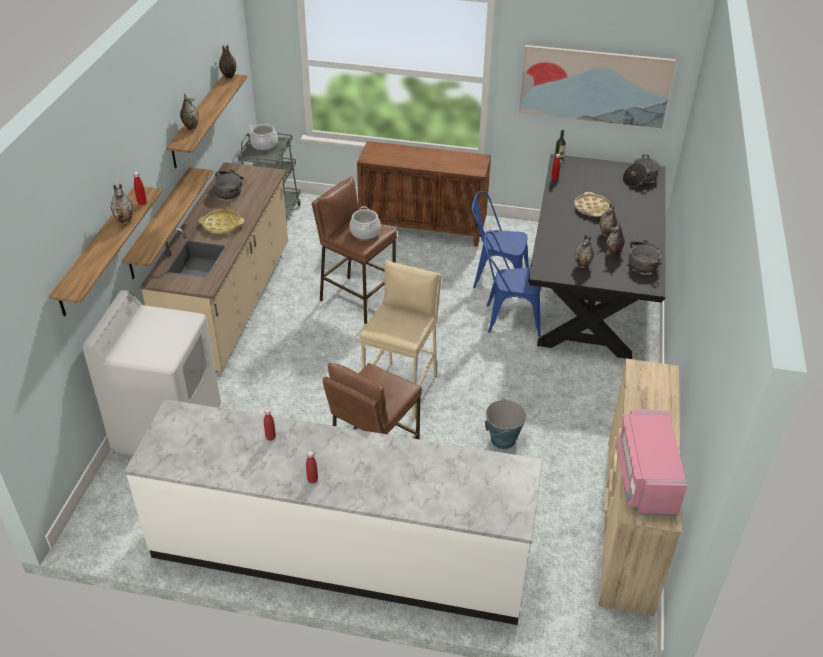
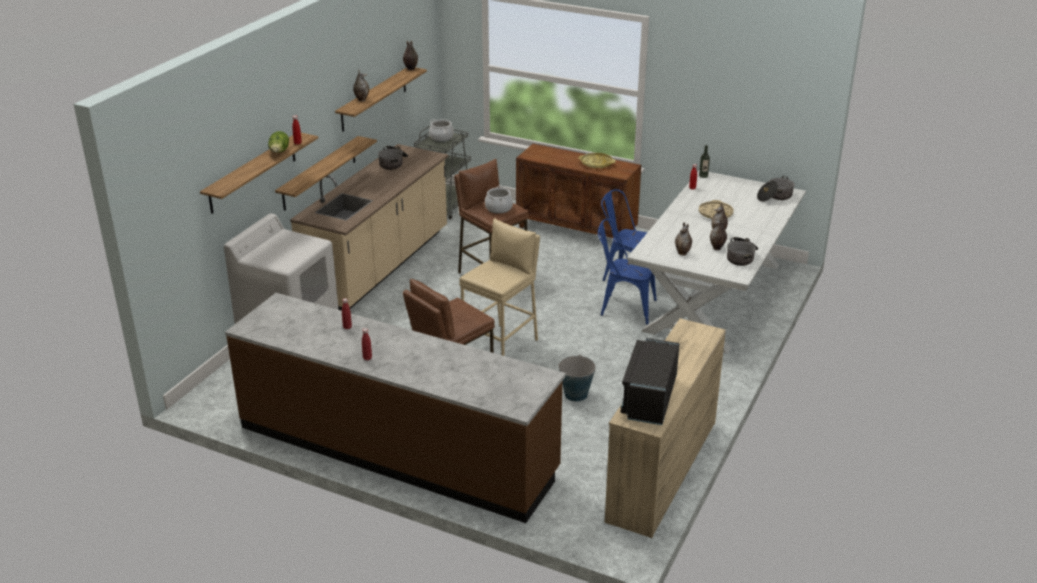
camera: 15 degrees right, 10 degrees down
vase [110,184,134,224] -> lettuce [268,131,289,153]
white counter [124,399,543,625] -> brown counter [225,293,566,523]
yellow tray [199,210,244,234] -> yellow tray moved to [578,153,616,169]
picture [519,45,676,128] -> none
black dining table [528,154,666,359] -> white dining table [627,171,806,354]
pink microwave [616,410,687,516] -> black microwave [620,338,680,425]

